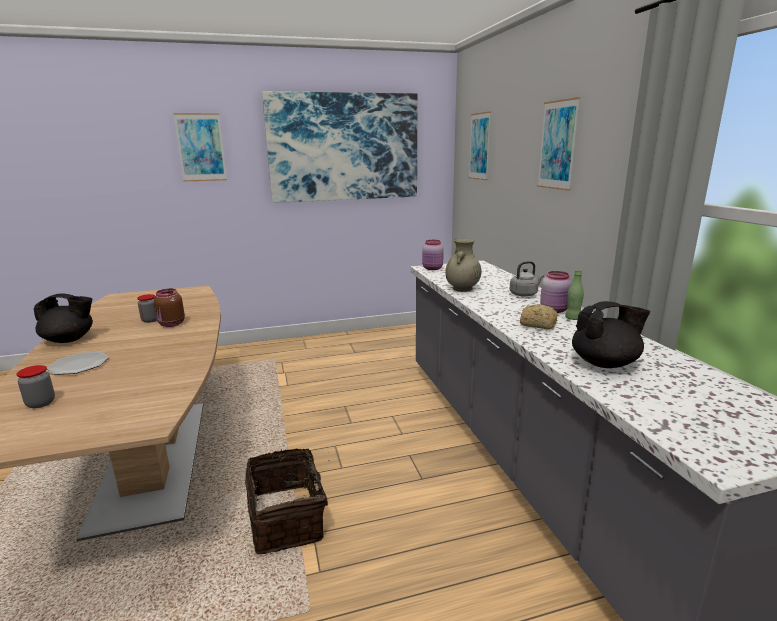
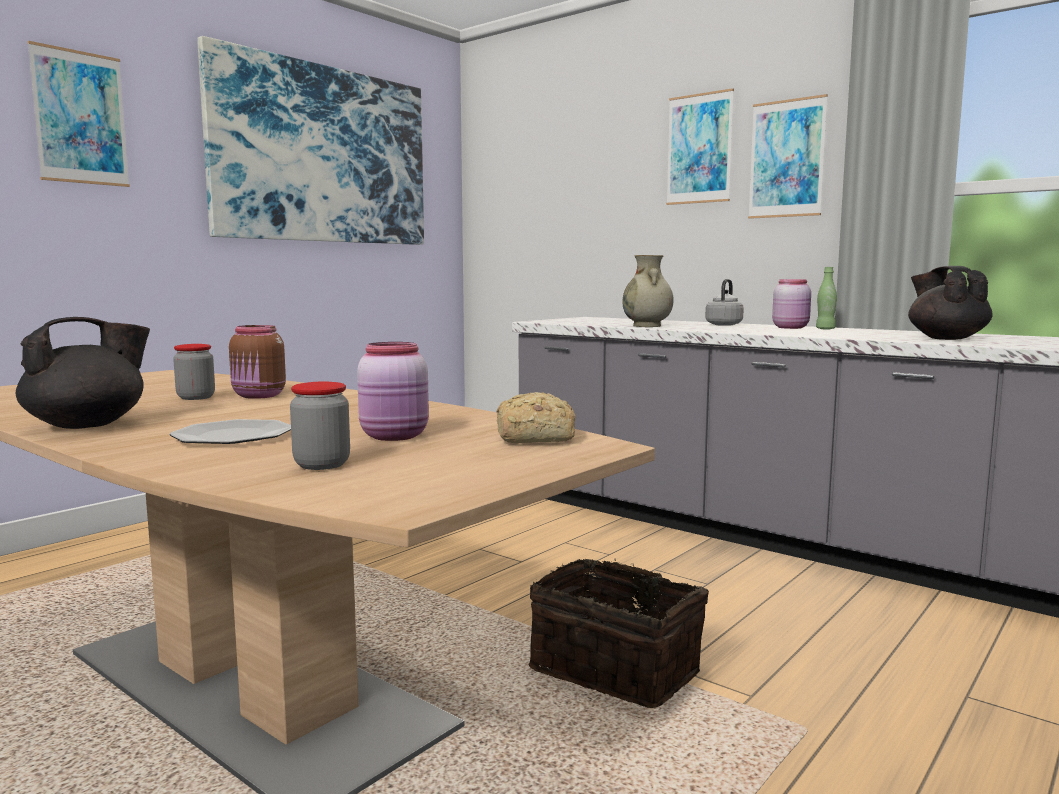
camera: 35 degrees left, 10 degrees down
pink jar [422,240,444,270] -> pink jar moved to [357,342,429,441]
picture [468,111,491,180] -> picture moved to [748,94,828,219]
bread [520,304,558,329] -> bread moved to [496,392,575,443]
black teapot [572,301,650,368] -> black teapot turned 60 degrees counterclockwise [908,266,992,340]

